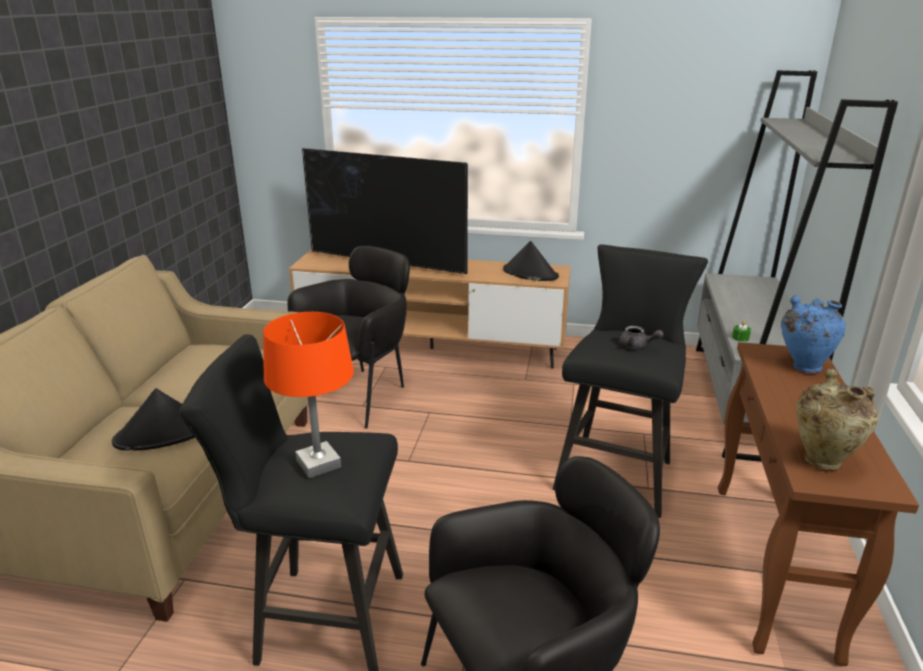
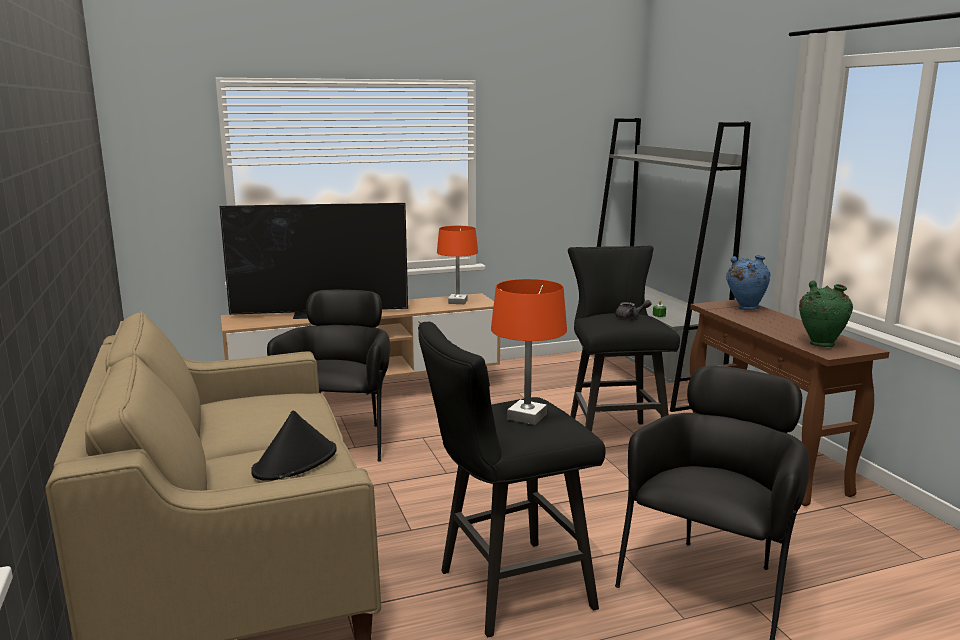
camera: 30 degrees left, 10 degrees down
black hat [503,241,559,281] -> orange table lamp [437,226,478,304]
beige vase [797,368,879,470] -> green vase [799,281,853,347]

